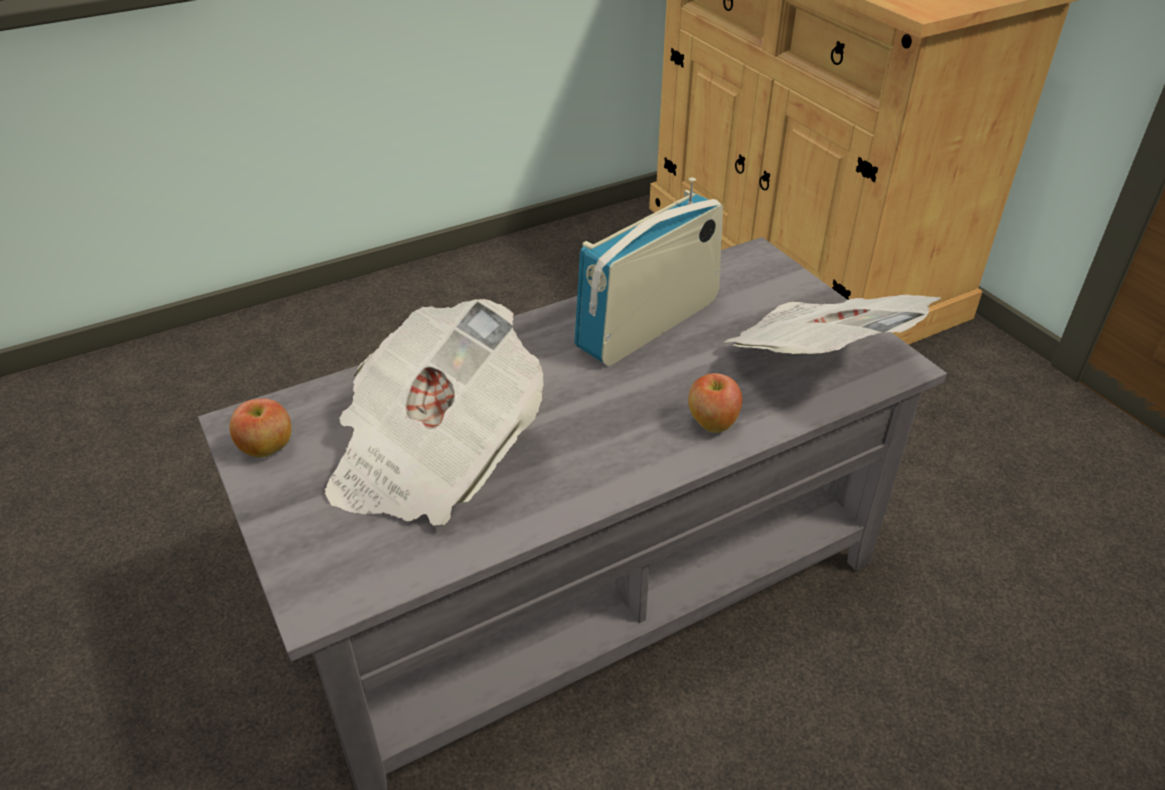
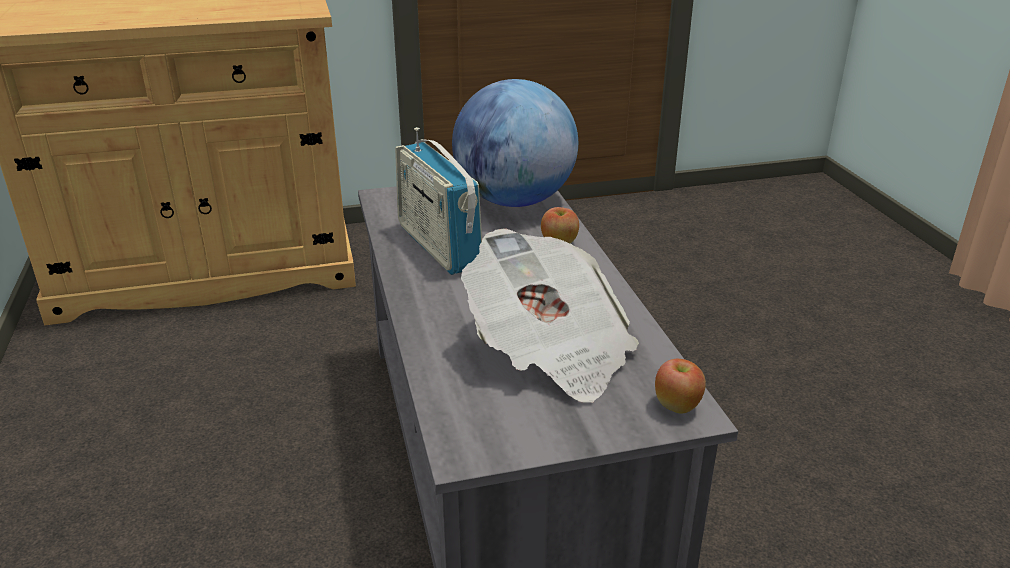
camera: 75 degrees left, 10 degrees down
apple [230,399,291,458] -> apple moved to [655,359,706,414]
newspaper [724,295,942,354] -> globe [452,79,578,207]

